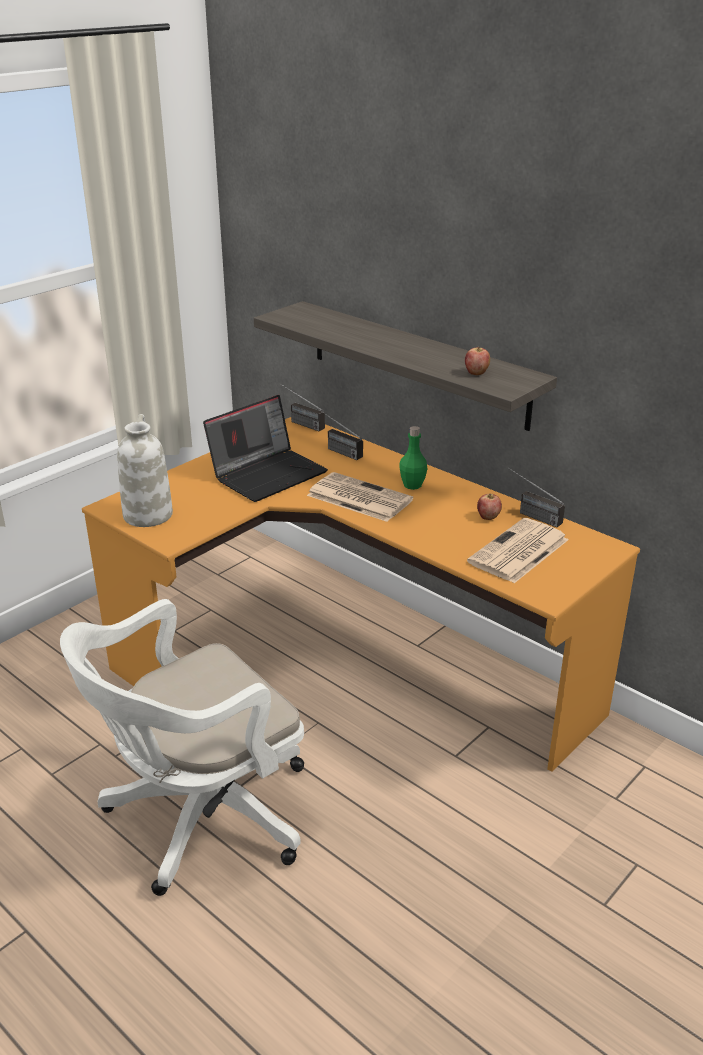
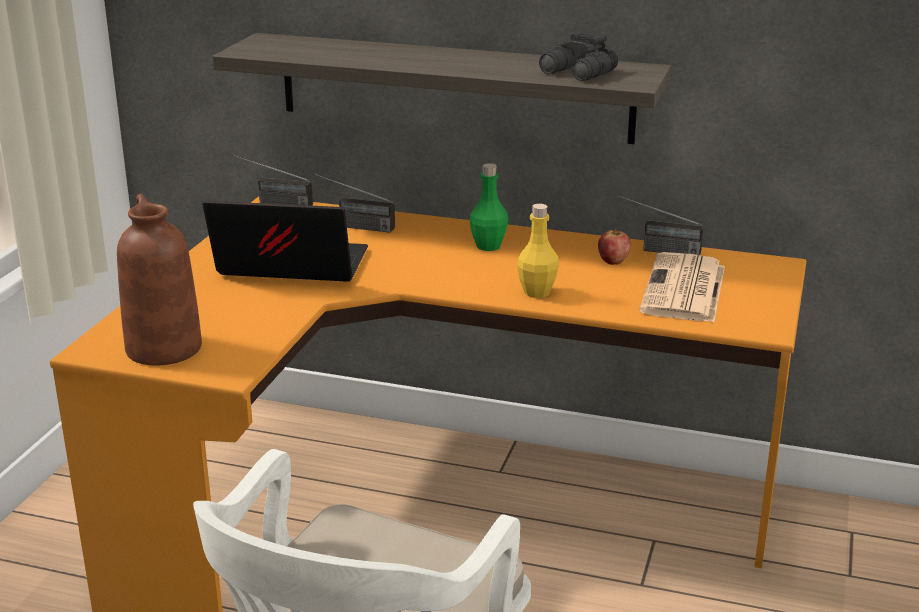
camera: 25 degrees left, 5 degrees down
white vase [117,414,173,527] -> brown vase [117,194,202,365]
laptop [203,395,328,502] -> laptop turned 105 degrees counterclockwise [202,201,368,282]
newspaper [307,472,413,522] -> none
apple [465,347,490,375] -> black binoculars [539,32,618,81]
none -> yellow bottle [517,204,559,298]

